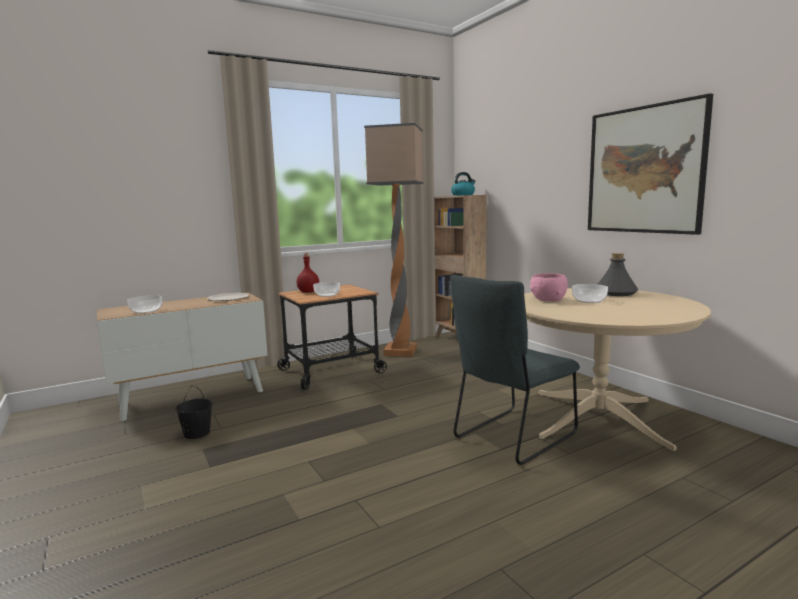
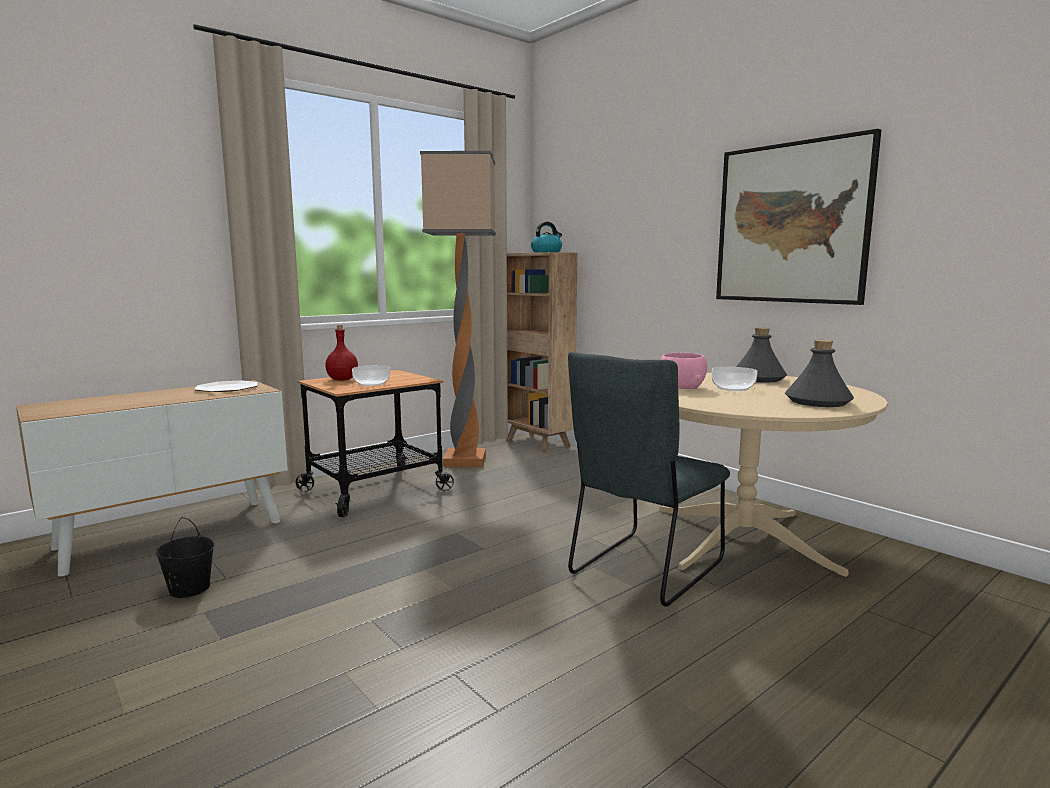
camera: 10 degrees left, 0 degrees up
bowl [127,295,162,314] -> none
none -> grey bottle [785,340,854,407]

